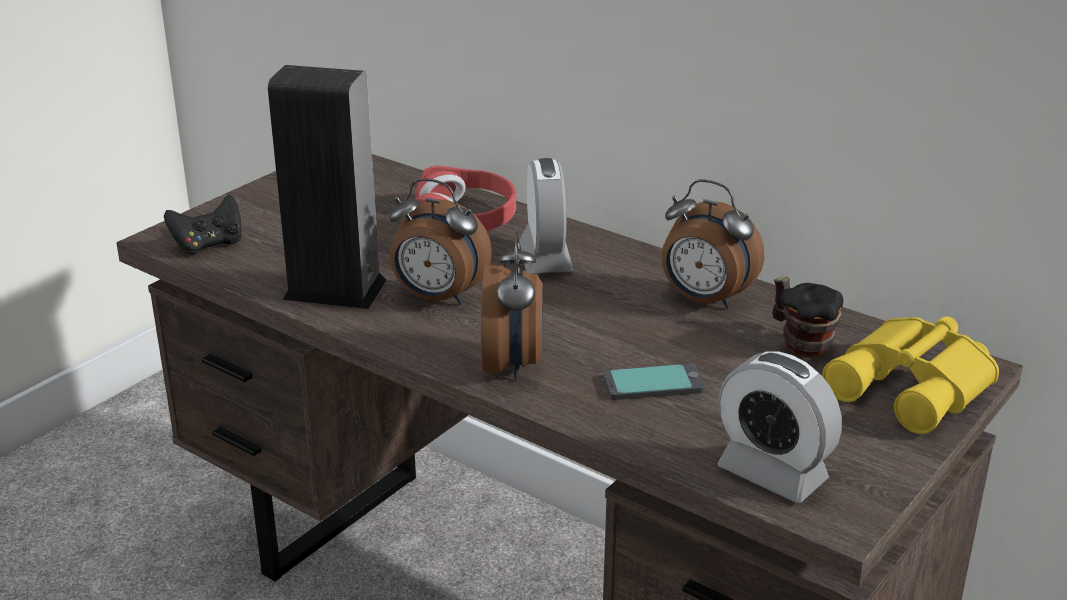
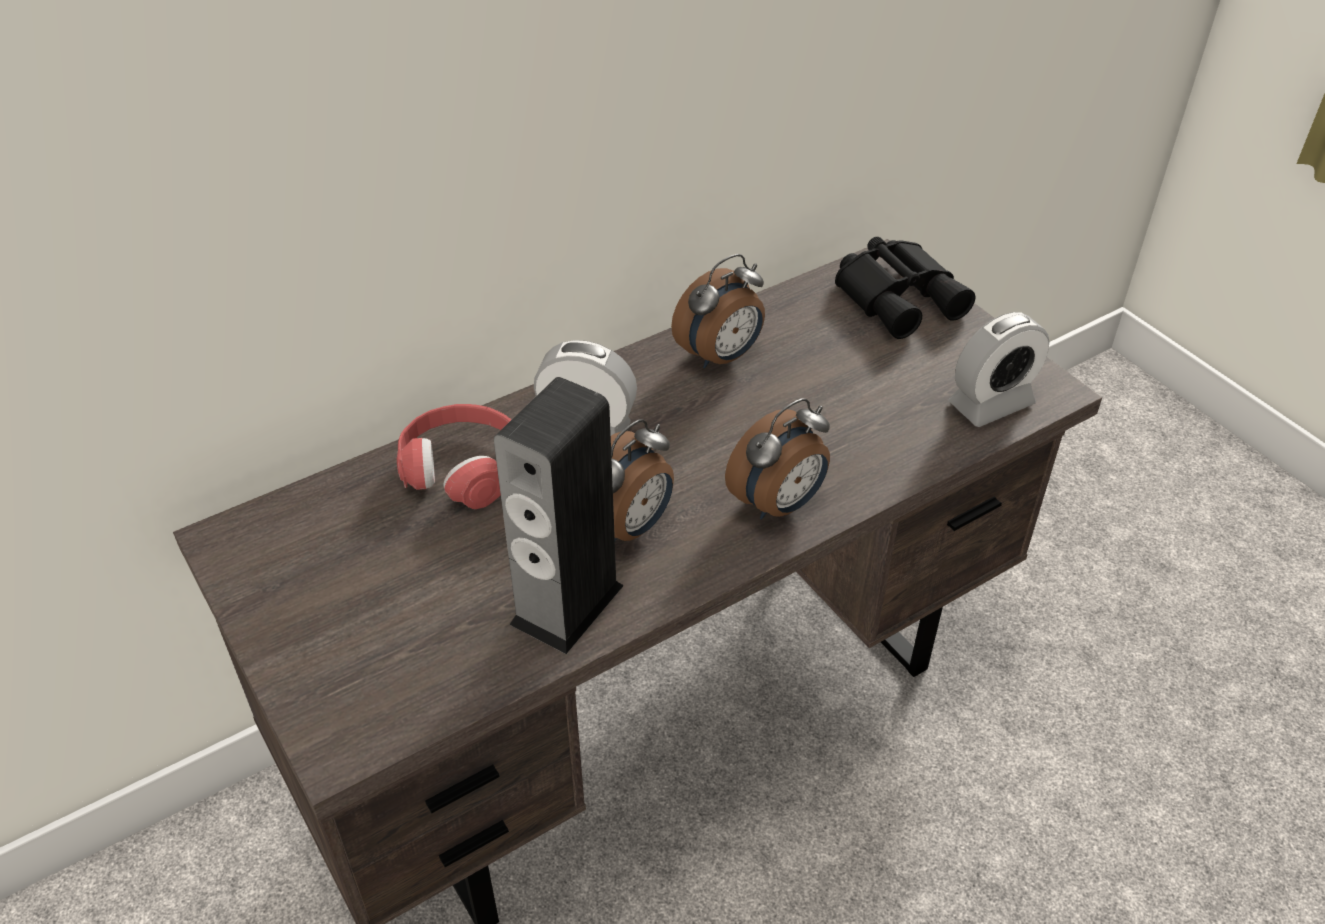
camera: 70 degrees left, 15 degrees up
black game controller [164,194,242,254] -> none
alarm clock [481,232,543,380] -> alarm clock turned 120 degrees clockwise [725,398,830,520]
phone [603,364,705,400] -> none
mug [772,276,843,357] -> none
yellow binoculars [822,316,999,434] -> black binoculars [835,237,976,339]

